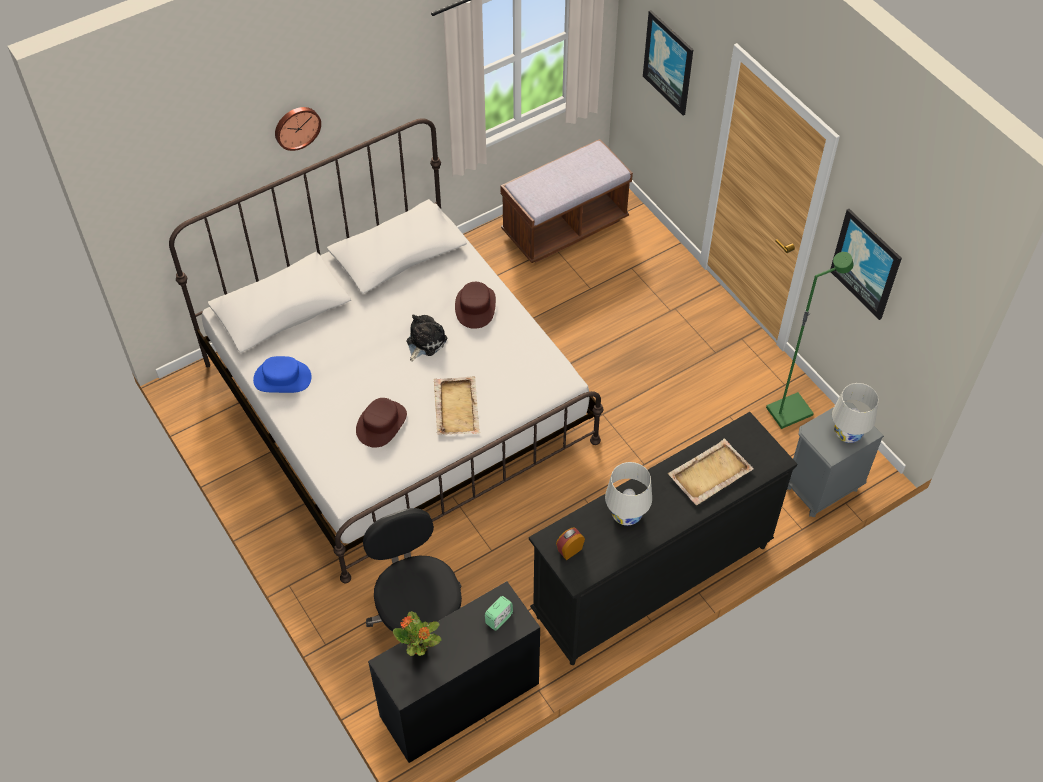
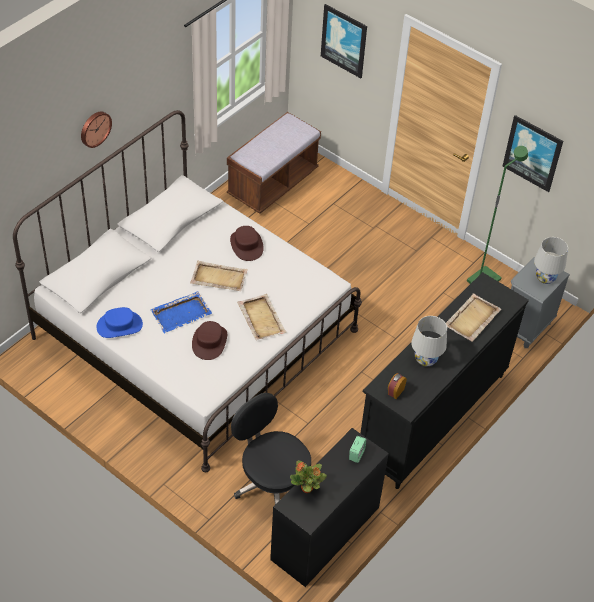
camera: 20 degrees left, 5 degrees down
plush toy [407,315,447,362] -> beige tray [190,261,248,291]
none -> blue tray [151,292,212,333]

